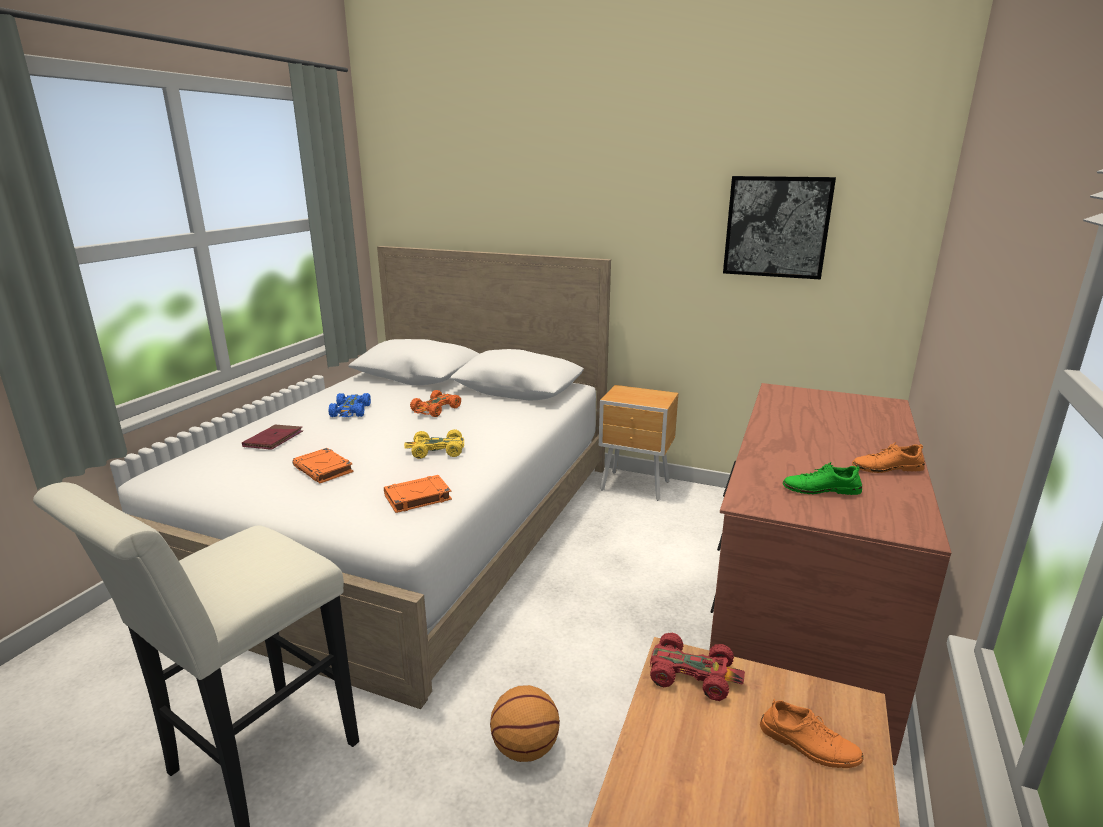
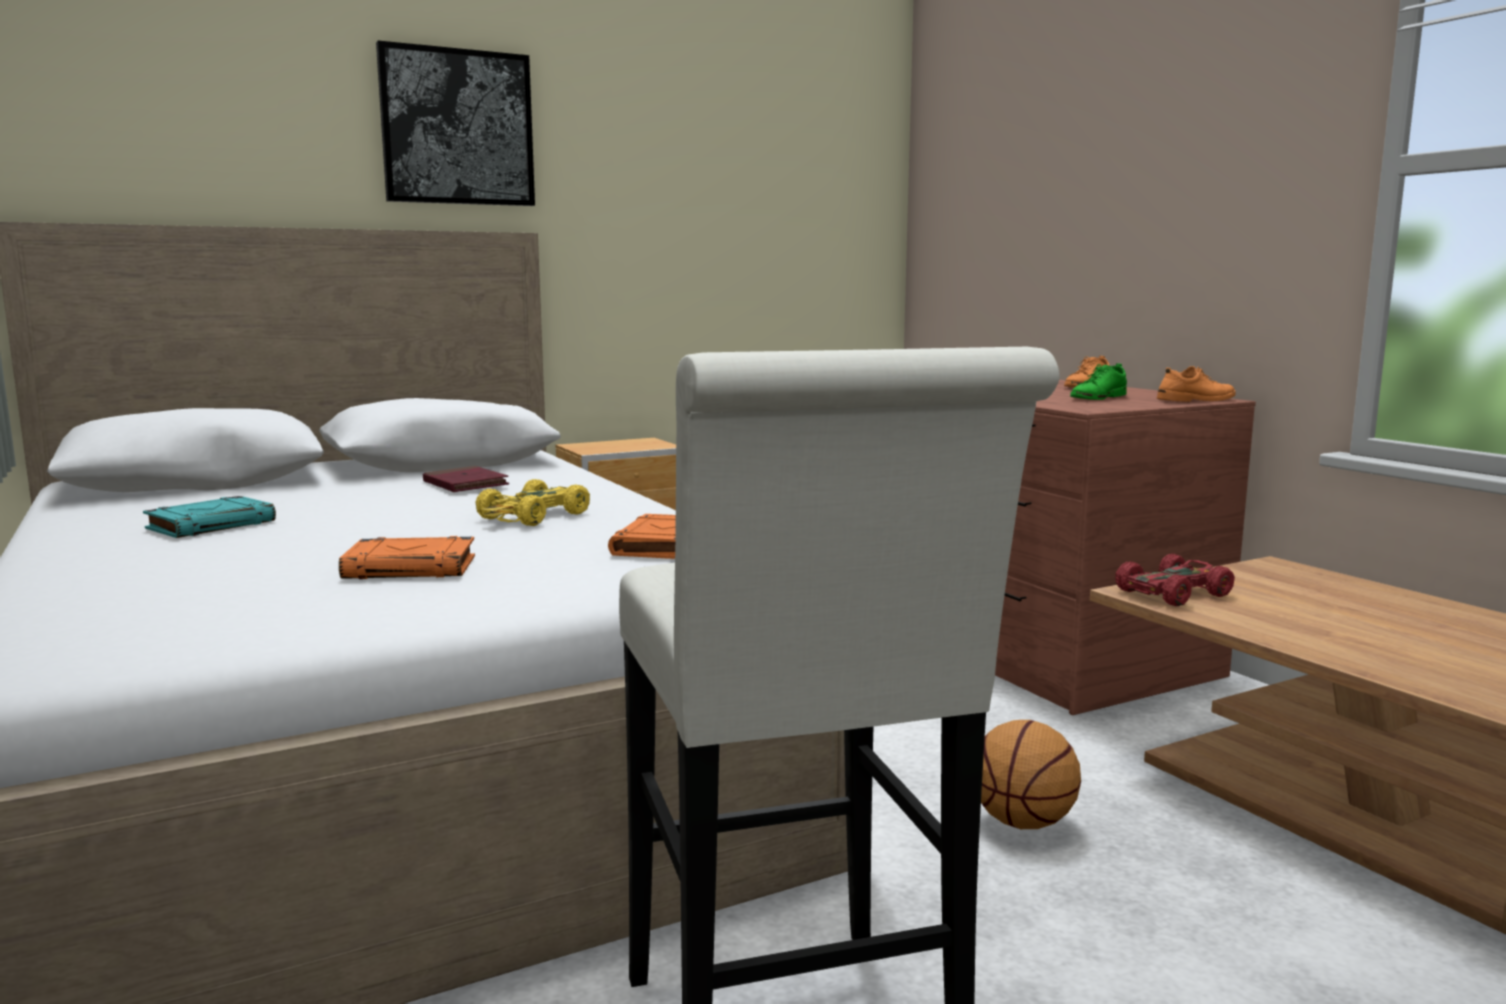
camera: 50 degrees left, 10 degrees down
red book [242,424,303,450] -> red book moved to [423,466,509,492]
blue toy car [328,393,371,417] -> turquoise book [143,496,276,538]
orange toy car [410,390,461,417] -> none
picture [723,176,836,280] -> picture moved to [376,41,535,206]
orange shoe [760,698,863,768] -> orange shoe moved to [1157,366,1236,402]

